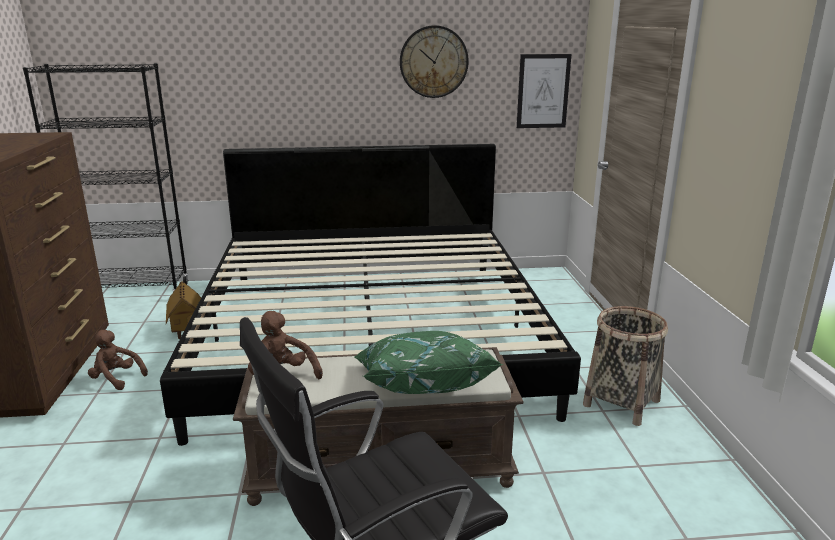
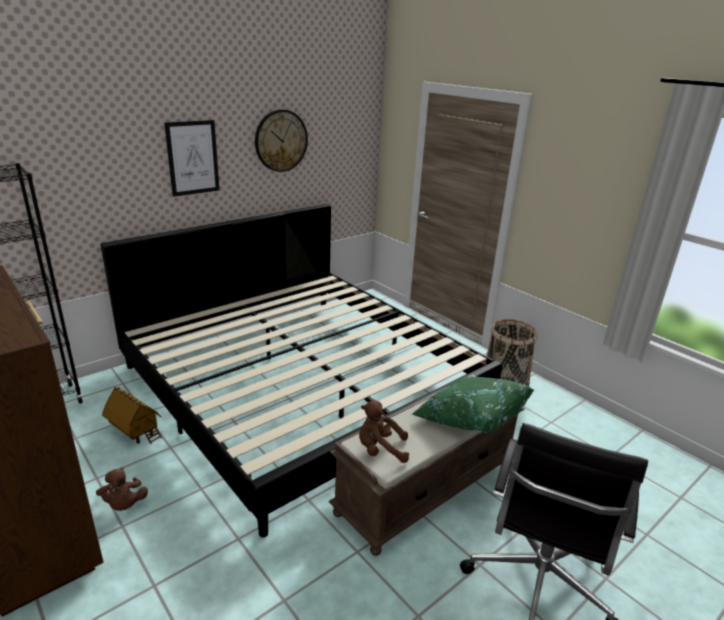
camera: 35 degrees left, 5 degrees up
brown plush toy [88,330,148,390] -> brown plush toy turned 105 degrees counterclockwise [96,467,148,511]
picture [517,54,571,128] -> picture moved to [164,120,219,197]

